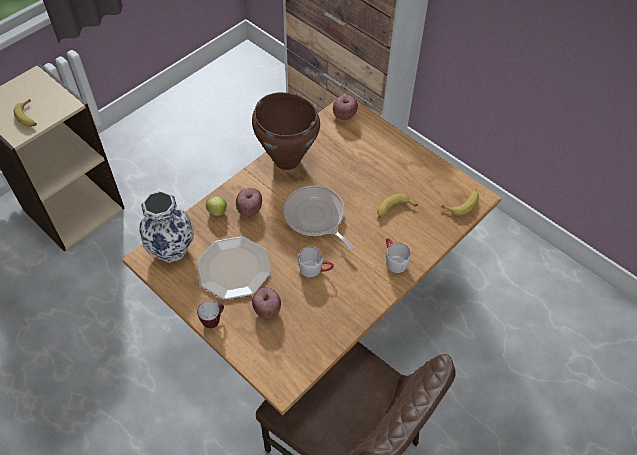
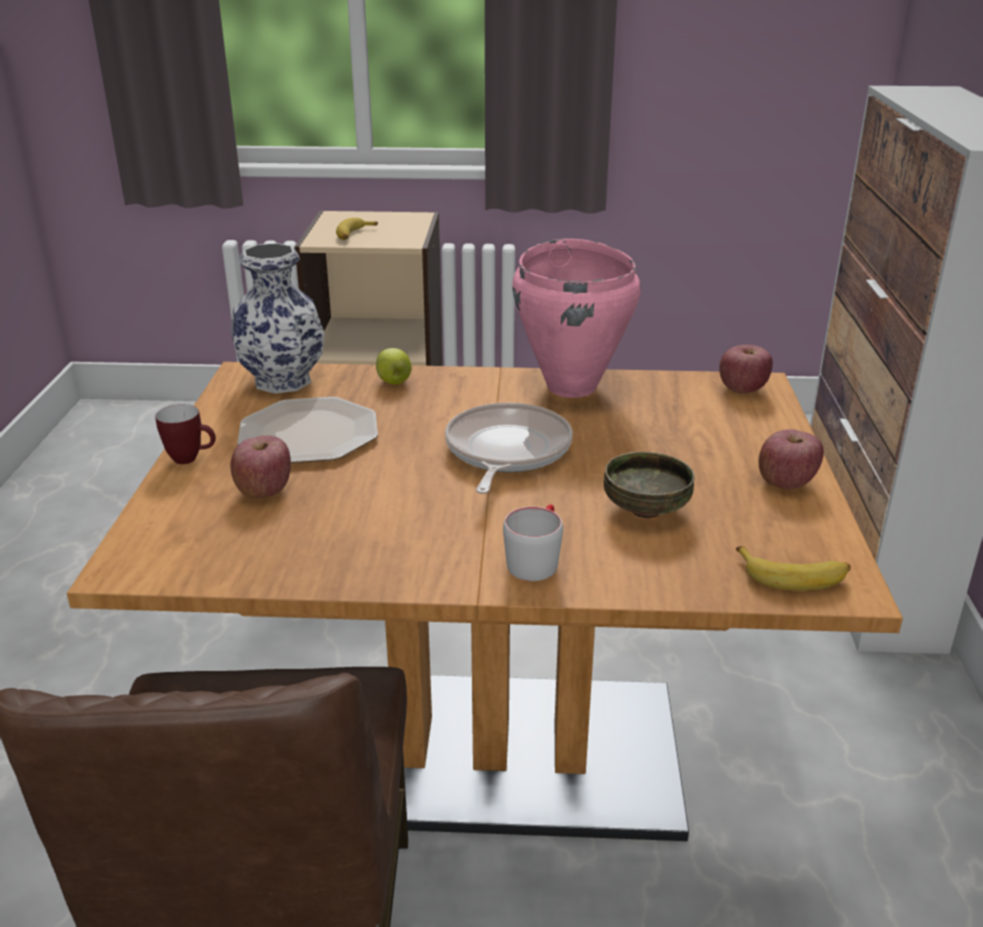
camera: 50 degrees right, 25 degrees down
apple [236,188,262,217] -> apple moved to [759,429,824,490]
brown cooking pot [252,92,320,170] -> pink cooking pot [512,239,641,398]
grey mug [298,247,334,278] -> none
banana [377,194,418,218] -> bowl [604,452,695,518]

